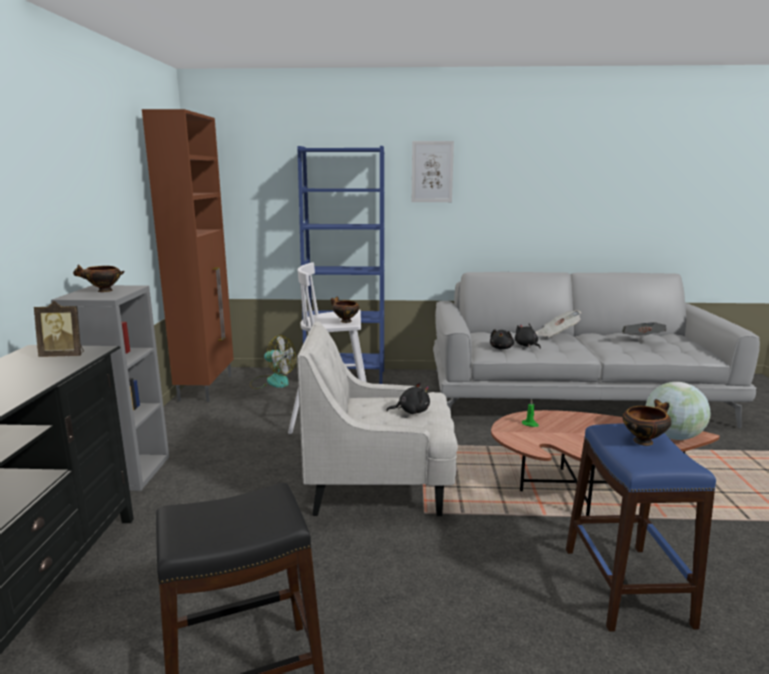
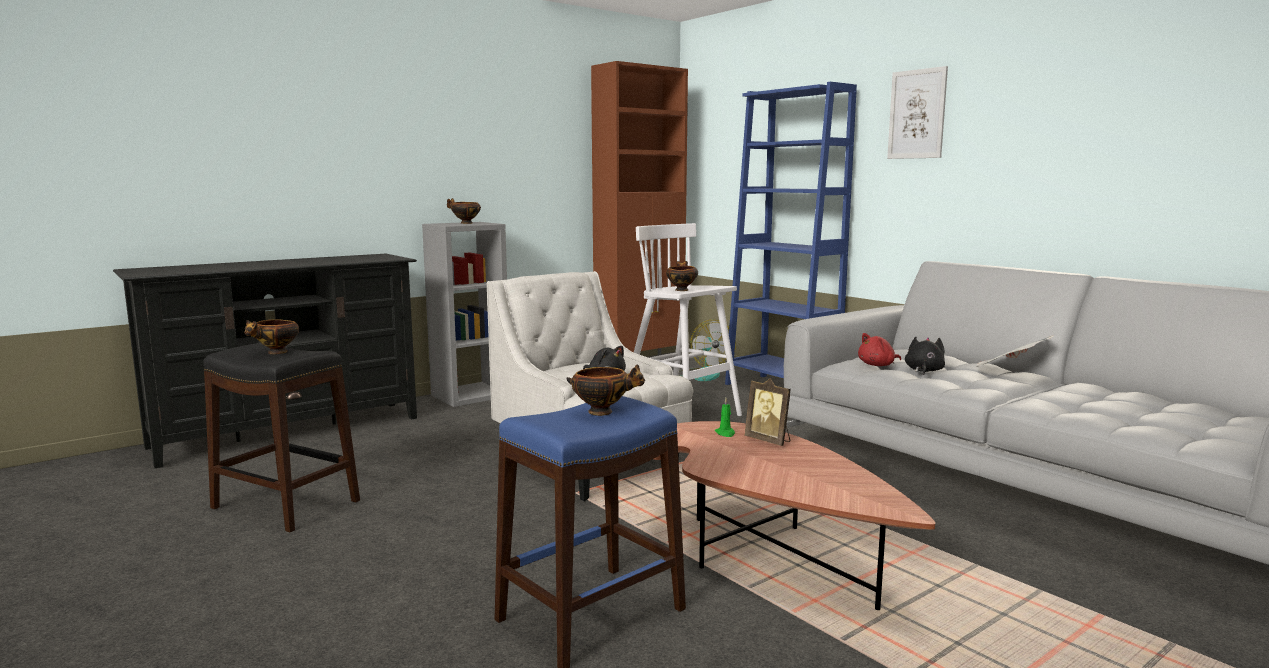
camera: 50 degrees right, 5 degrees down
picture frame [34,301,84,357] -> picture frame moved to [744,378,791,446]
black plush toy [490,329,514,349] -> red plush toy [858,333,901,366]
newspaper [622,322,666,335] -> none
globe [646,382,711,440] -> none
none -> bowl [244,319,299,354]

